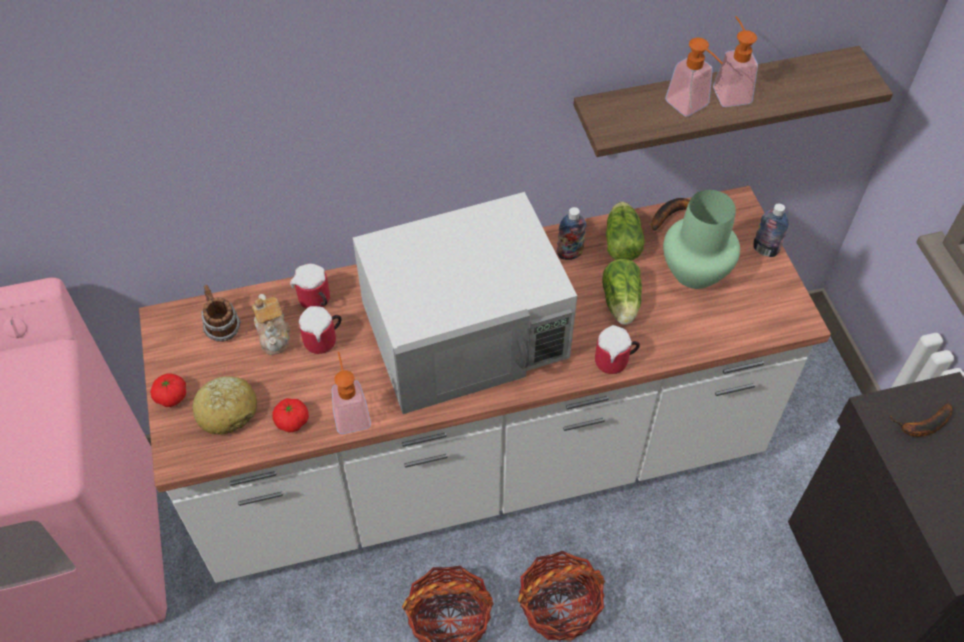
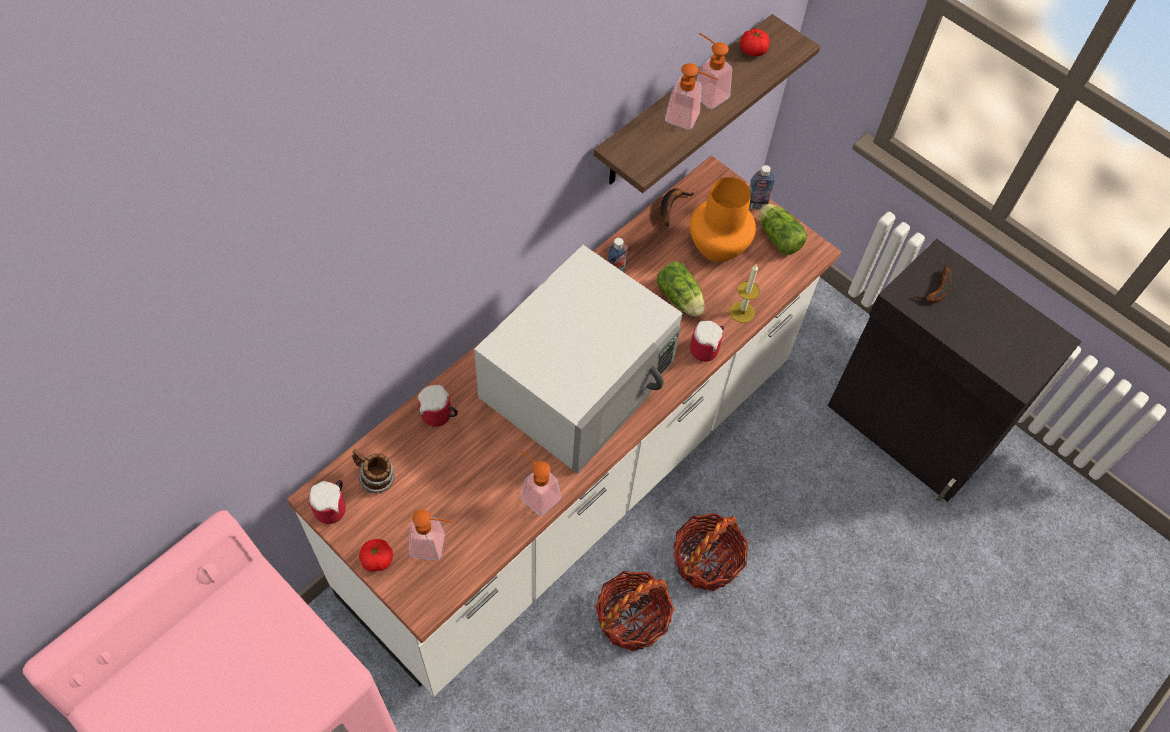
camera: 35 degrees left, 5 degrees up
bread [193,376,257,434] -> soap dispenser [409,510,453,560]
teapot [251,294,290,355] -> none
tomato [272,398,309,432] -> tomato moved to [740,29,770,56]
mug [299,306,342,354] -> mug moved to [309,480,346,524]
lettuce [606,202,645,261] -> lettuce moved to [759,204,807,255]
green vase [663,190,740,289] -> orange vase [690,177,756,262]
none -> candle [730,265,760,323]

